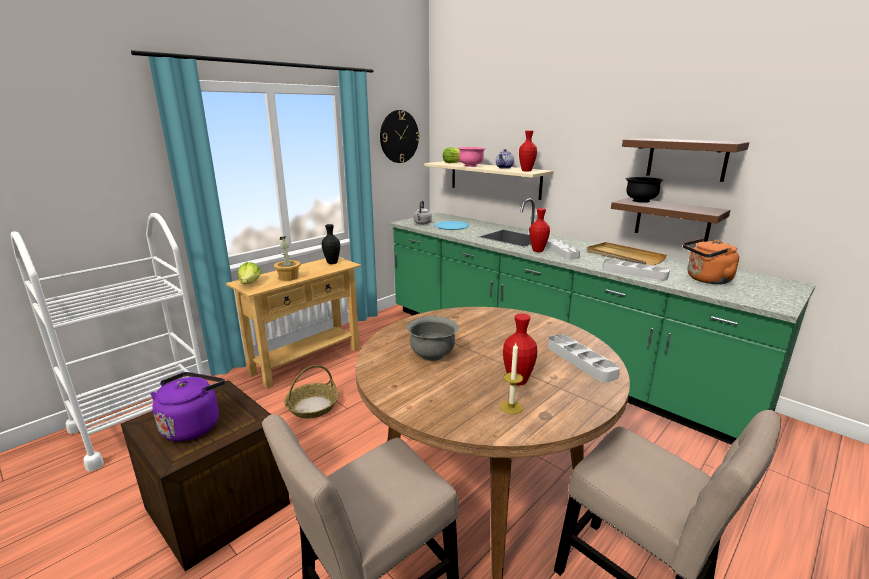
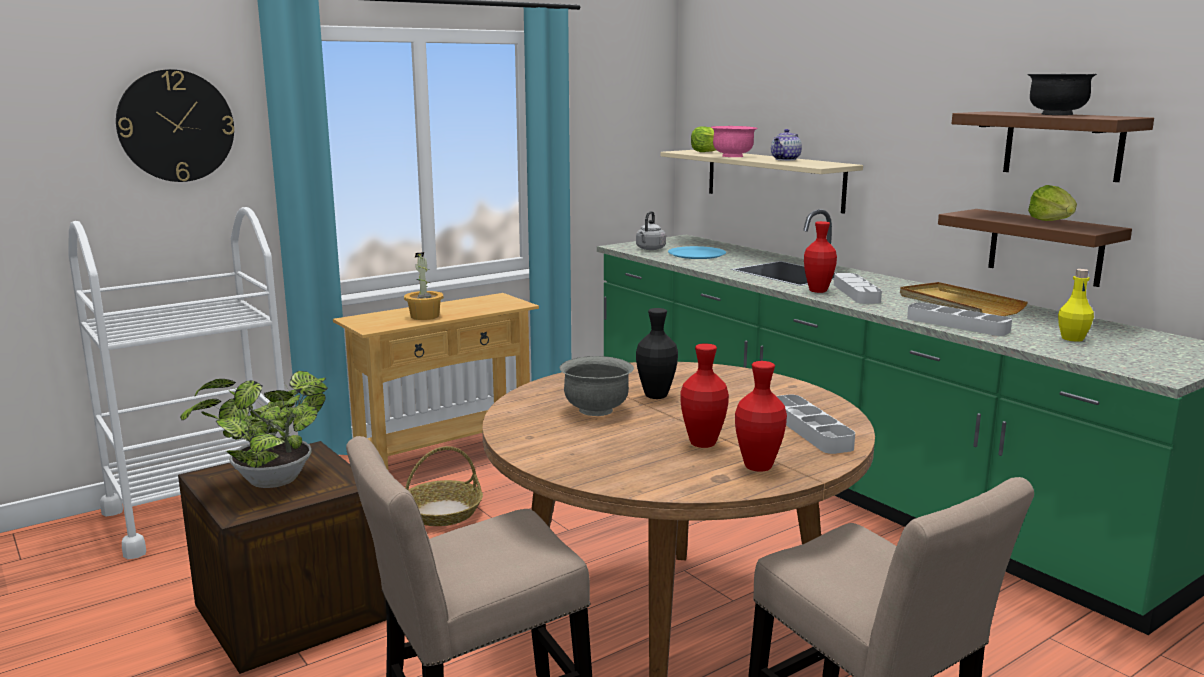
camera: 10 degrees right, 5 degrees down
purple kettle [151,372,225,441] -> potted plant [180,371,328,488]
lettuce [238,262,262,284] -> lettuce moved to [1028,185,1077,221]
black vase [322,224,340,264] -> black vase moved to [636,308,678,399]
wall clock [380,110,420,163] -> wall clock moved to [116,69,234,182]
candle [500,343,523,414] -> none
red vase [519,130,537,172] -> red vase moved to [735,361,787,472]
black bowl [626,177,664,203] -> black bowl moved to [1028,74,1097,115]
orange kettle [683,238,739,284] -> yellow bottle [1058,269,1094,342]

